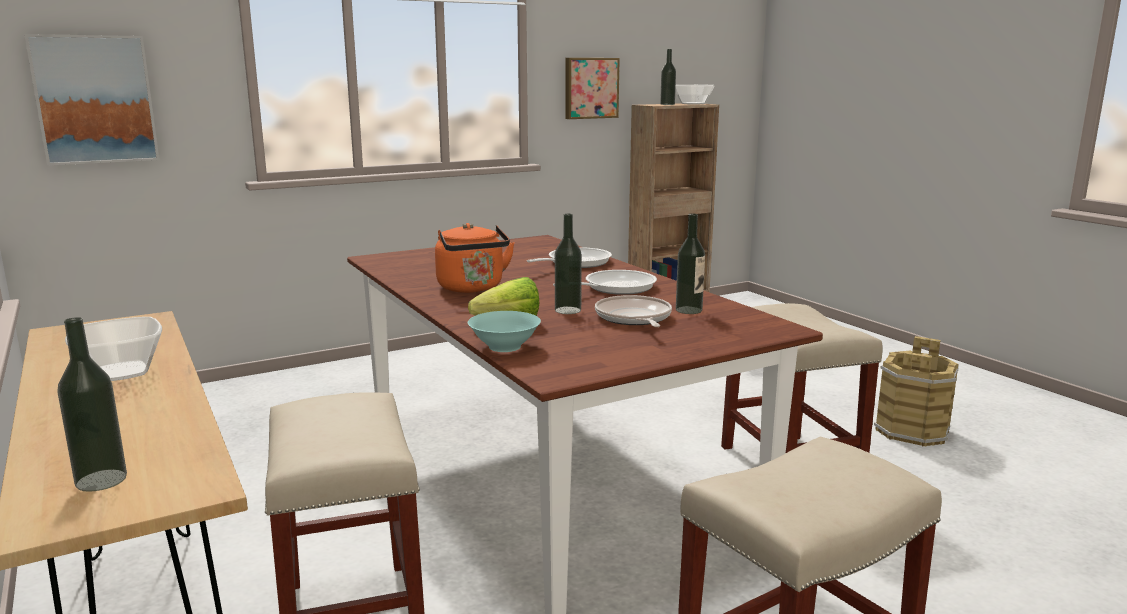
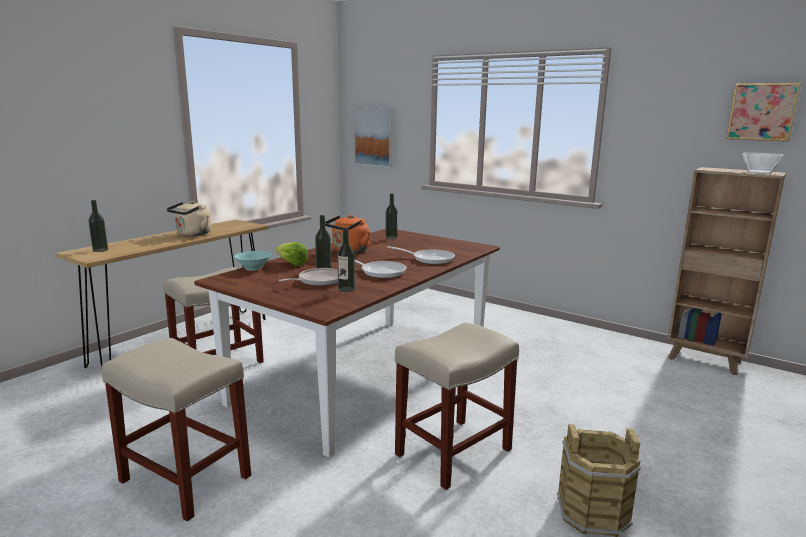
camera: 65 degrees right, 0 degrees up
bowl [65,317,162,381] -> beige kettle [167,201,211,236]
picture [566,58,620,119] -> picture moved to [726,83,801,141]
bottle [660,49,676,105] -> bottle moved to [386,194,398,239]

